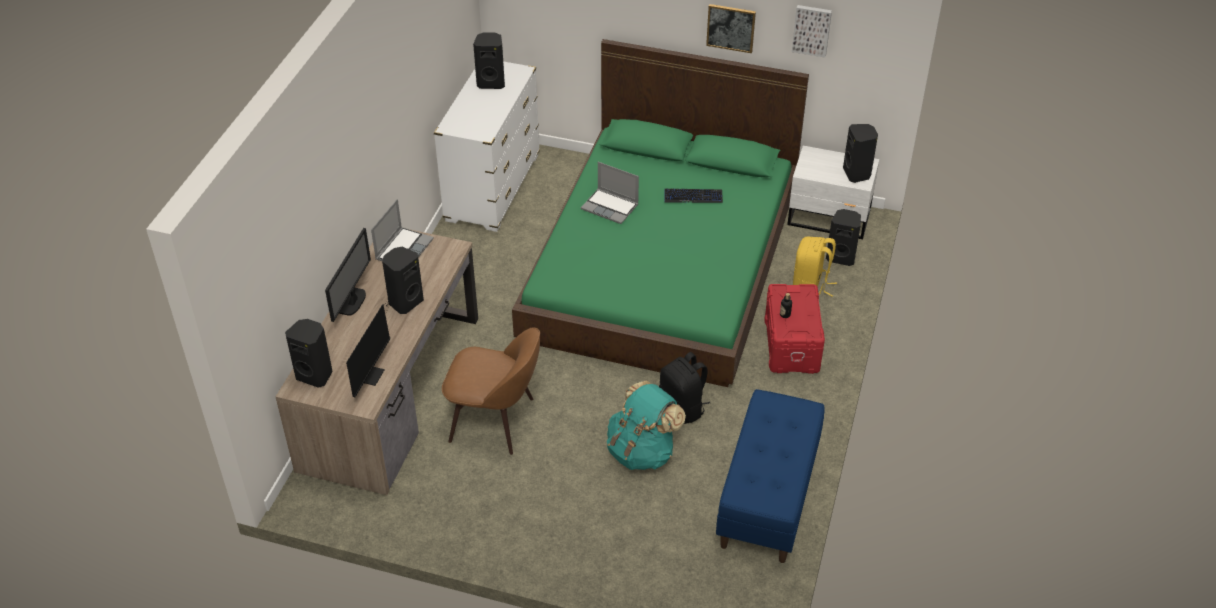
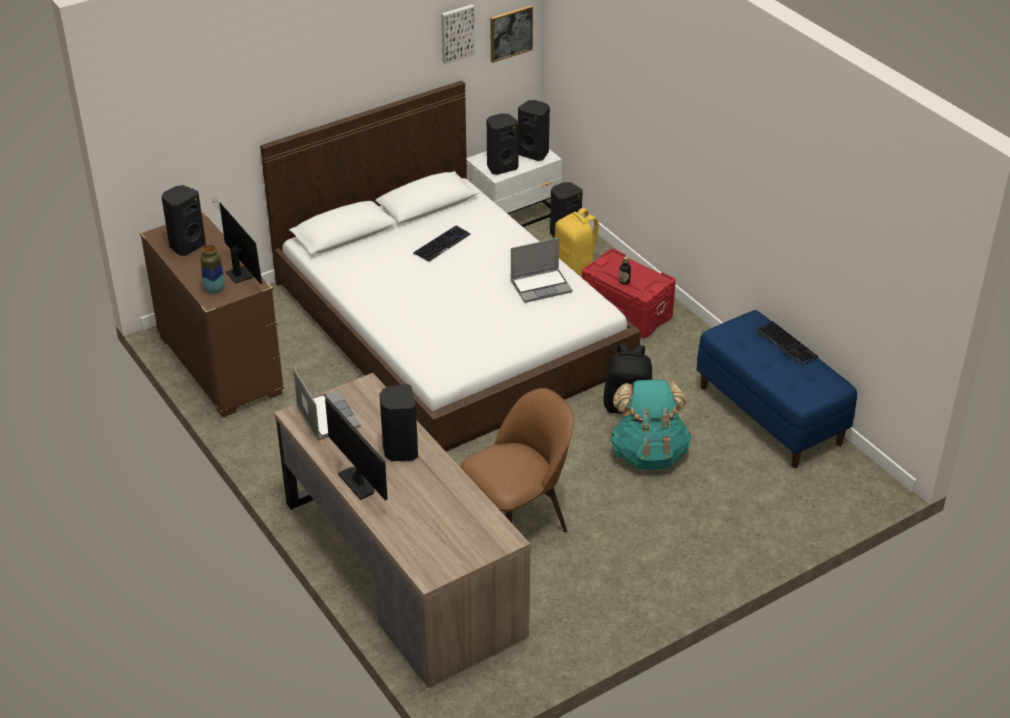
camera: 50 degrees left, 5 degrees down
black speaker [285,319,333,388] -> black speaker moved to [487,113,519,175]
monitor [346,297,395,397] -> monitor moved to [211,200,262,284]
white dresser [434,61,540,232] -> brown dresser [140,212,284,417]
green bed [512,39,809,387] -> white bed [260,80,641,451]
laptop [581,162,639,224] -> laptop moved to [511,238,572,303]
picture [706,4,756,53] -> picture moved to [490,5,533,63]
none -> vase [200,245,225,293]
none -> keyboard [756,321,818,365]

